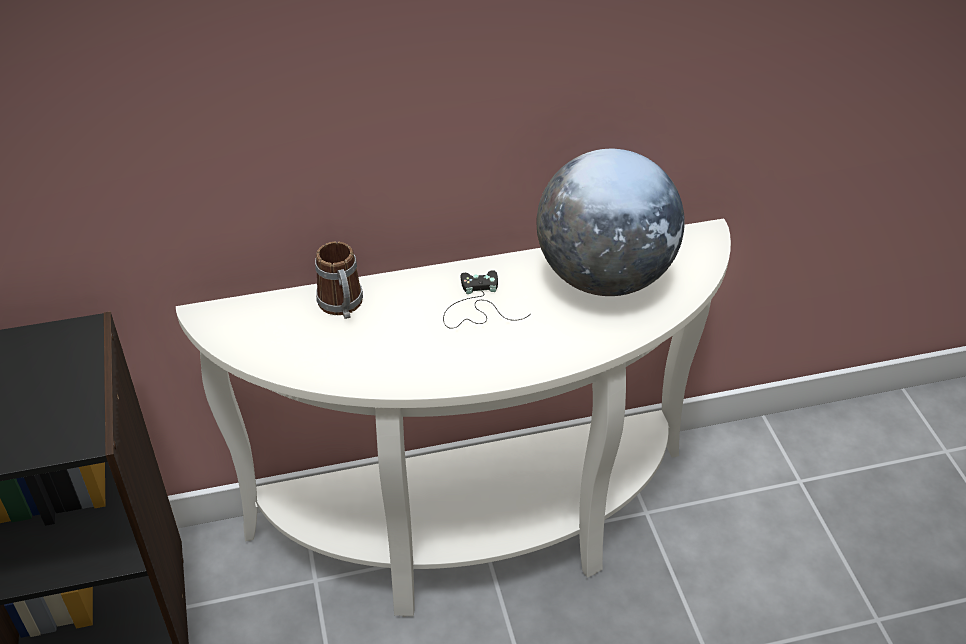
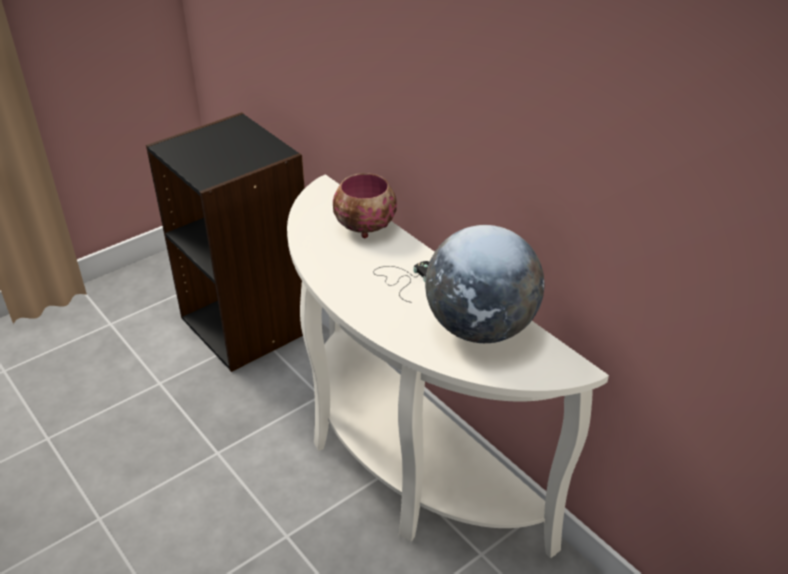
camera: 65 degrees right, 5 degrees down
mug [315,241,363,319] -> bowl [333,173,397,238]

